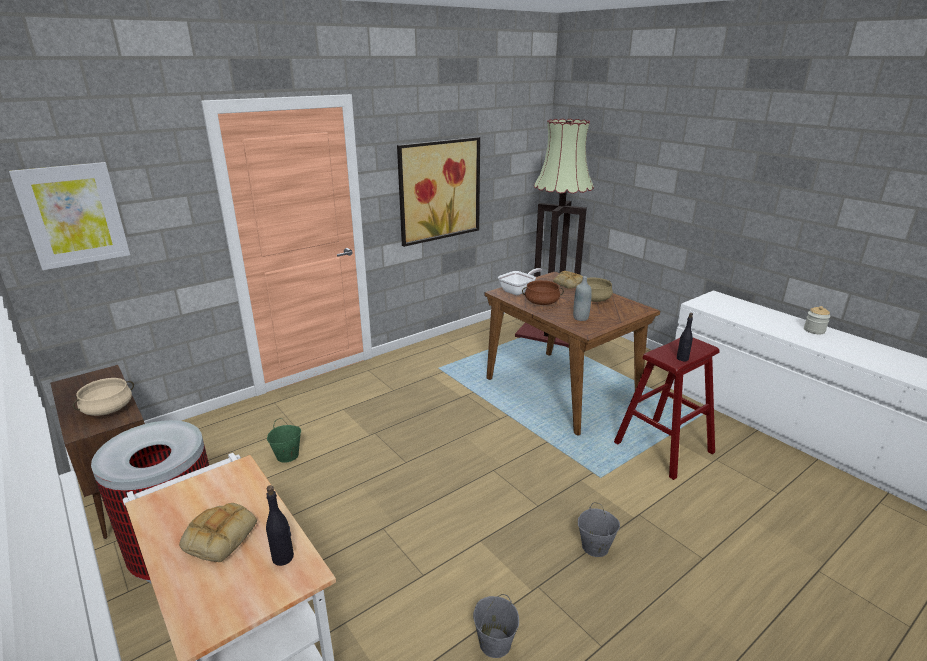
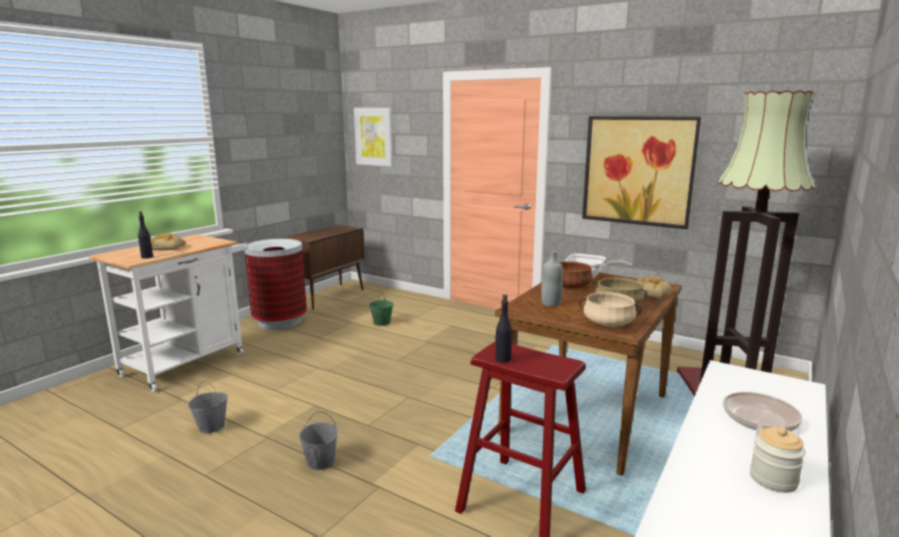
camera: 70 degrees right, 10 degrees down
beige cooking pot [73,378,134,416] -> beige cooking pot moved to [579,292,642,327]
none -> frying pan [723,392,802,444]

